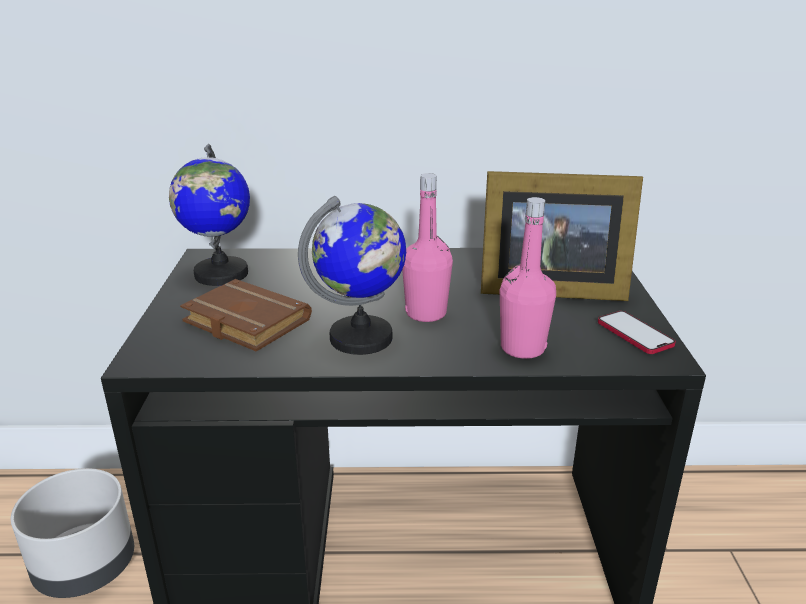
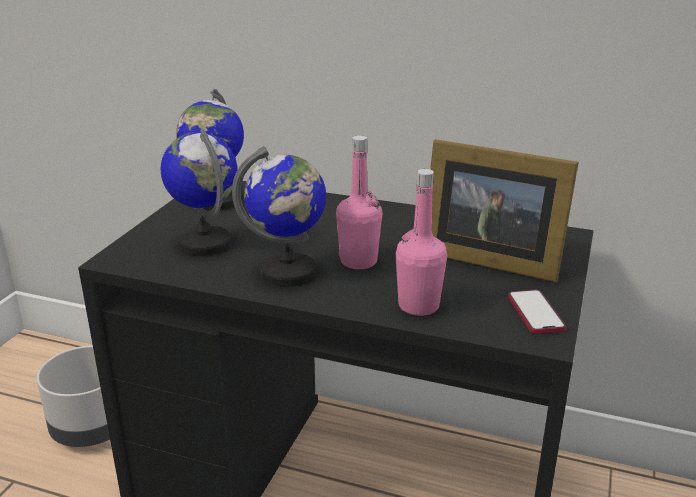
camera: 20 degrees right, 0 degrees up
brown book [180,279,312,352] -> globe [160,129,238,256]

